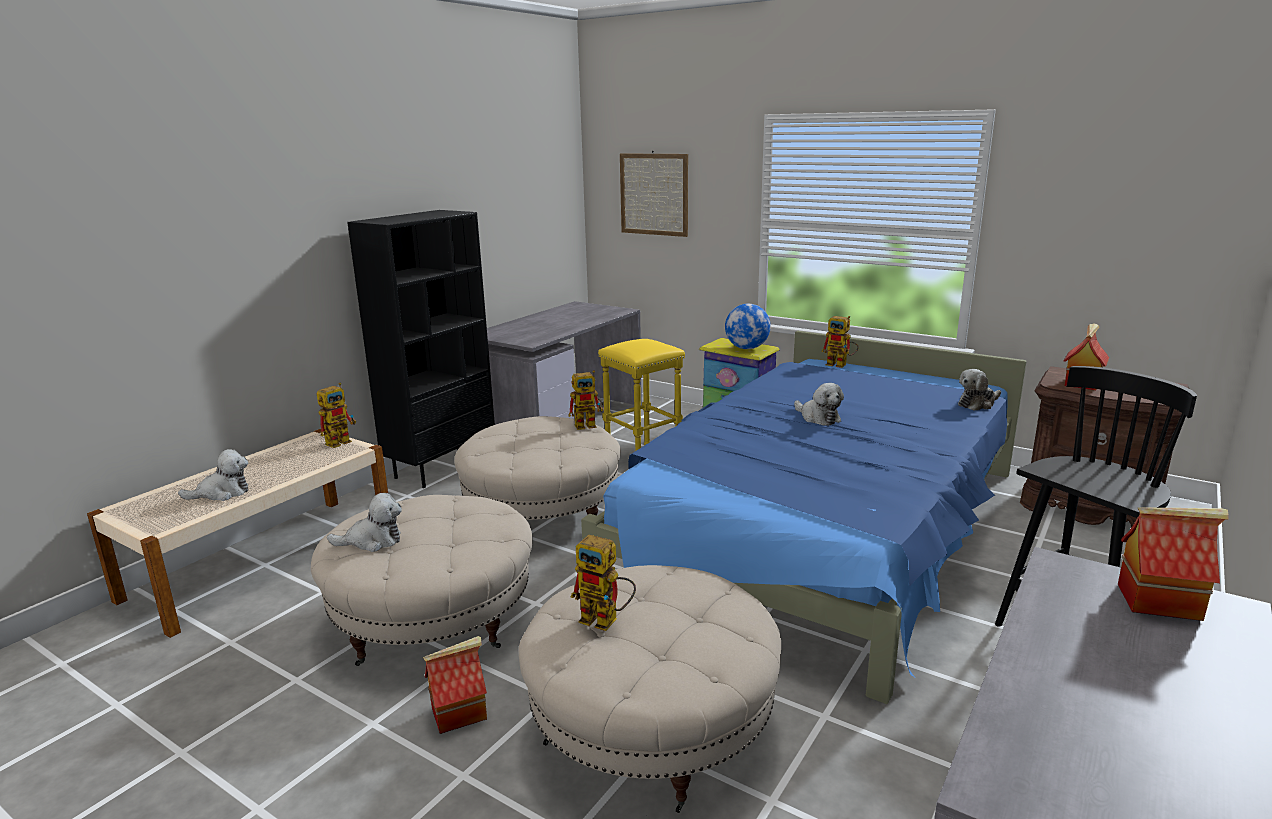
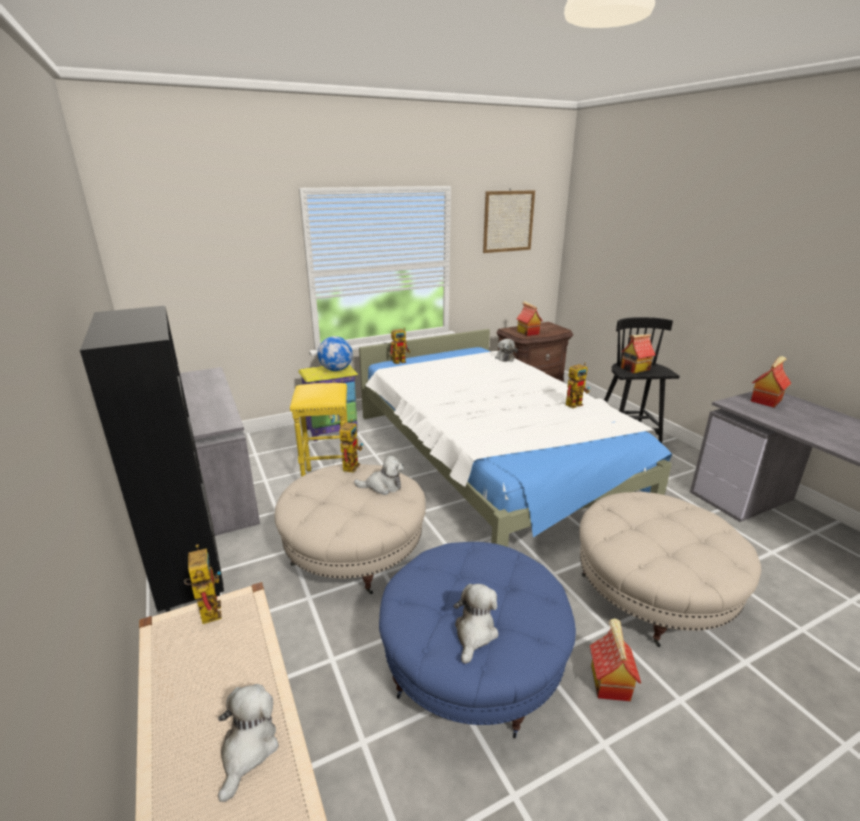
camera: 60 degrees left, 5 degrees up
beige ottoman [311,495,533,666] -> blue ottoman [379,542,576,738]
toy robot [570,535,636,631] -> toy robot moved to [565,363,590,408]
blue bed [581,331,1027,704] -> white bed [359,329,672,547]
picture [620,151,688,237] -> picture moved to [483,189,535,253]
plush toy [794,383,844,426] -> plush toy moved to [354,455,404,495]
none -> toy house [621,334,656,374]

